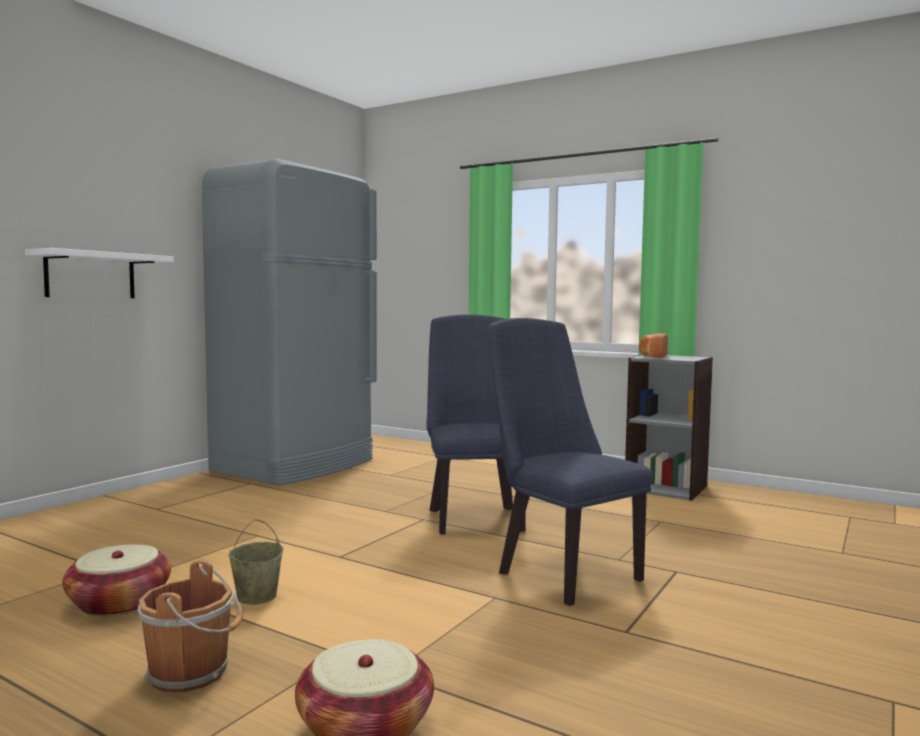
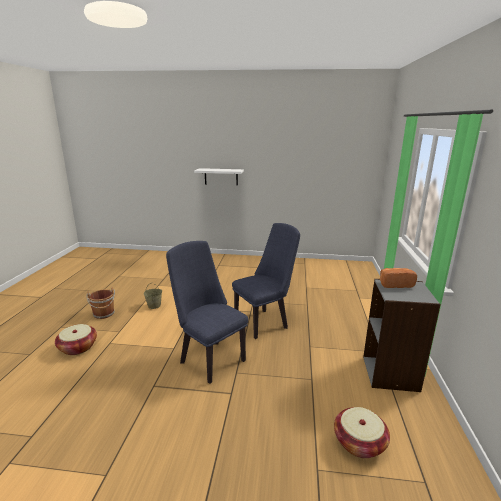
camera: 65 degrees right, 15 degrees up
basket [62,544,171,617] -> basket moved to [334,407,390,458]
grey fridge [202,159,377,486] -> none
blue chair [488,318,653,606] -> blue chair turned 75 degrees counterclockwise [166,241,248,384]

